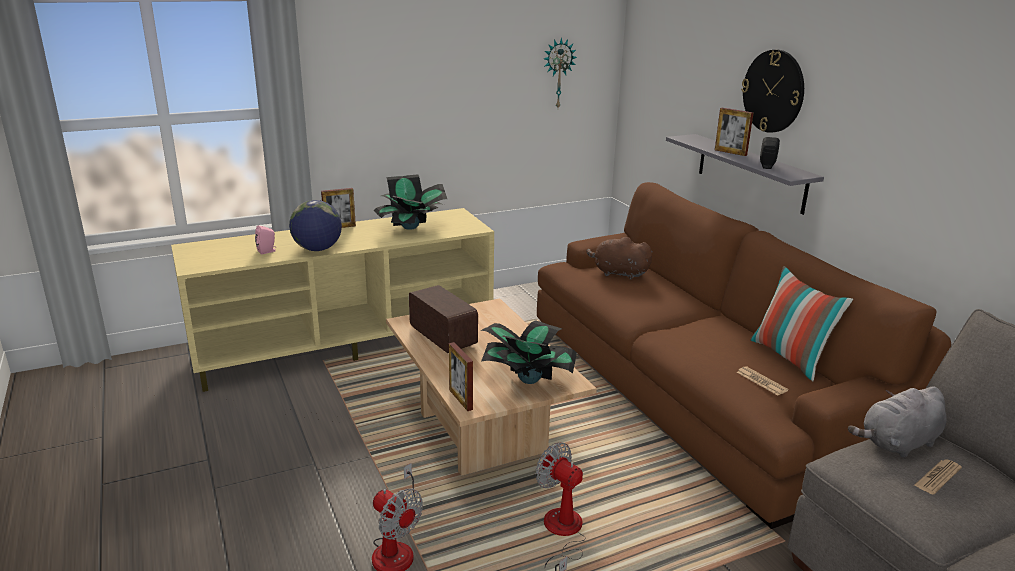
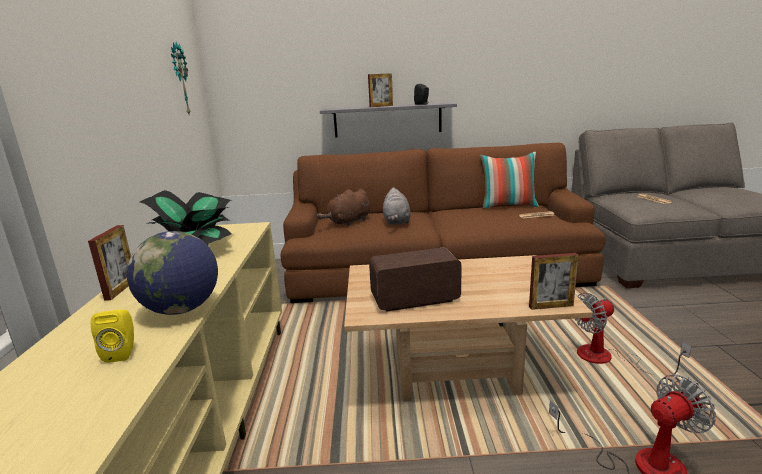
camera: 65 degrees left, 5 degrees down
pink speaker [255,225,277,254] -> yellow speaker [90,310,134,363]
potted plant [480,320,577,384] -> none
wall clock [741,50,804,133] -> none
grey plush toy [848,386,946,457] -> grey plush toy moved to [383,187,411,225]

